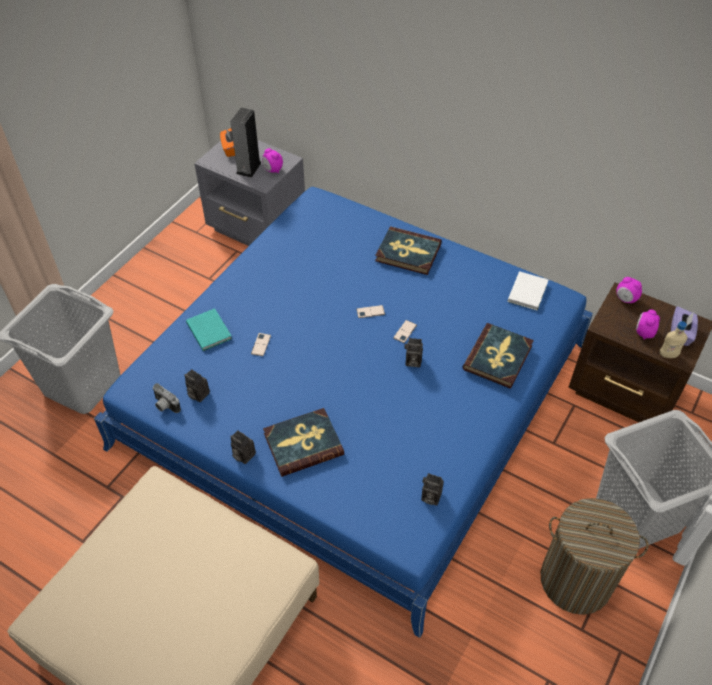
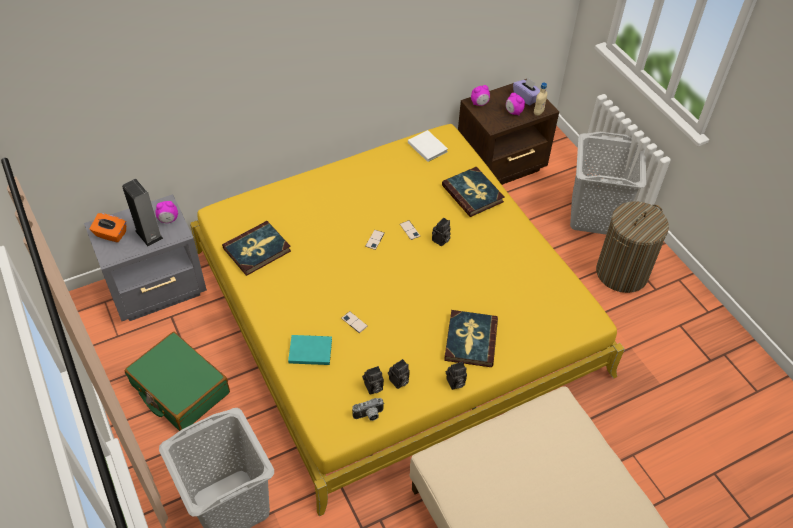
camera: 60 degrees left, 0 degrees up
blue bed [94,187,593,638] -> yellow bed [190,124,625,516]
book [375,226,442,275] -> book moved to [222,221,291,276]
camera [421,473,444,506] -> camera moved to [388,359,410,389]
none -> green suitcase [125,332,230,431]

